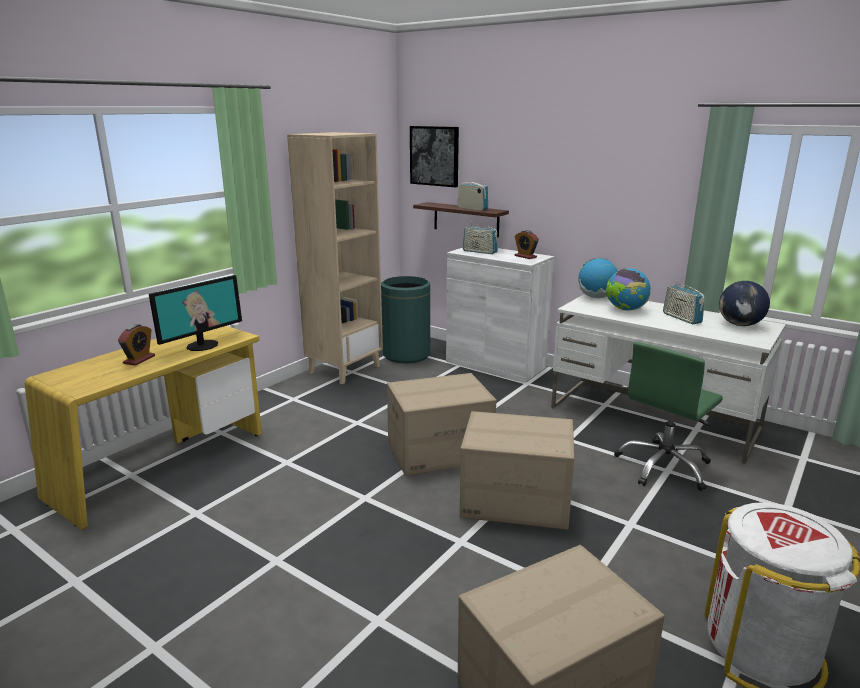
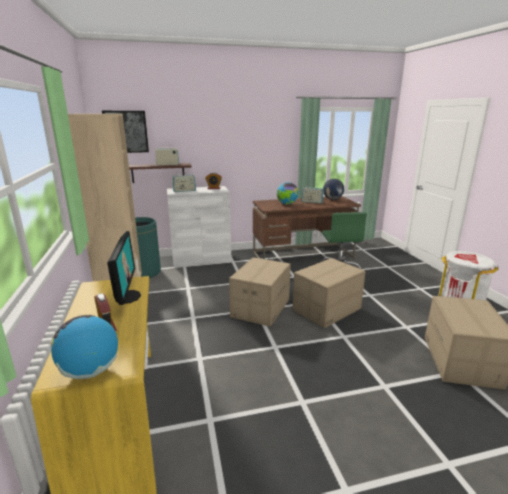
camera: 50 degrees left, 0 degrees up
white desk [551,294,786,463] -> brown desk [253,196,361,259]
globe [578,258,618,298] -> globe moved to [51,315,118,379]

